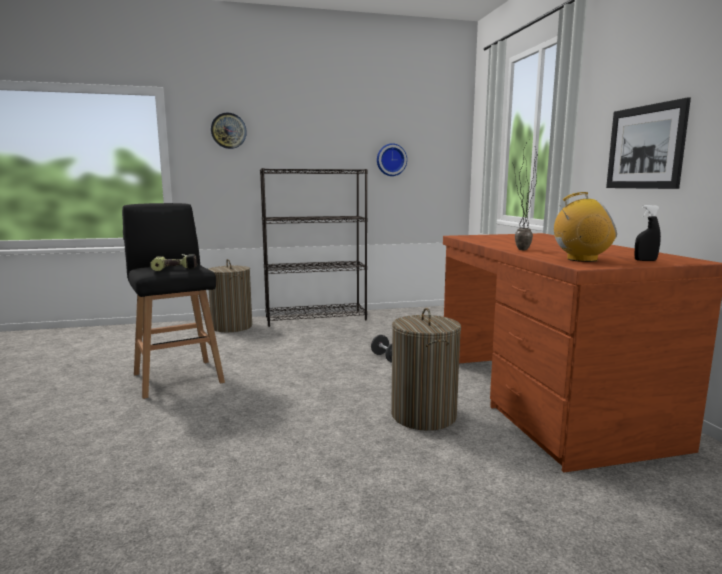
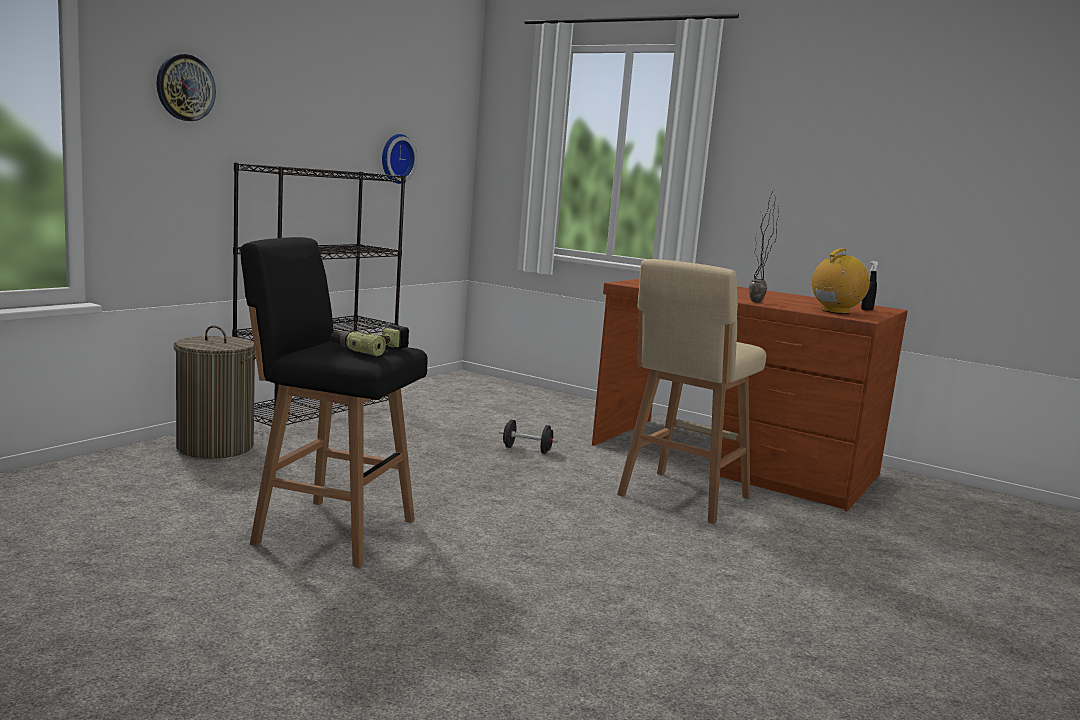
camera: 45 degrees left, 0 degrees up
laundry basket [391,308,461,431] -> beige stool [617,259,766,524]
picture [606,97,691,189] -> none

